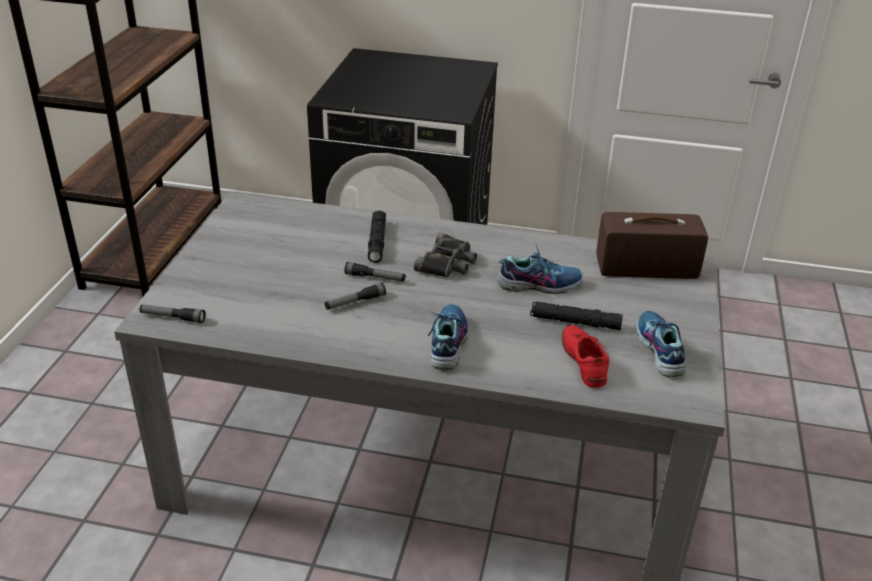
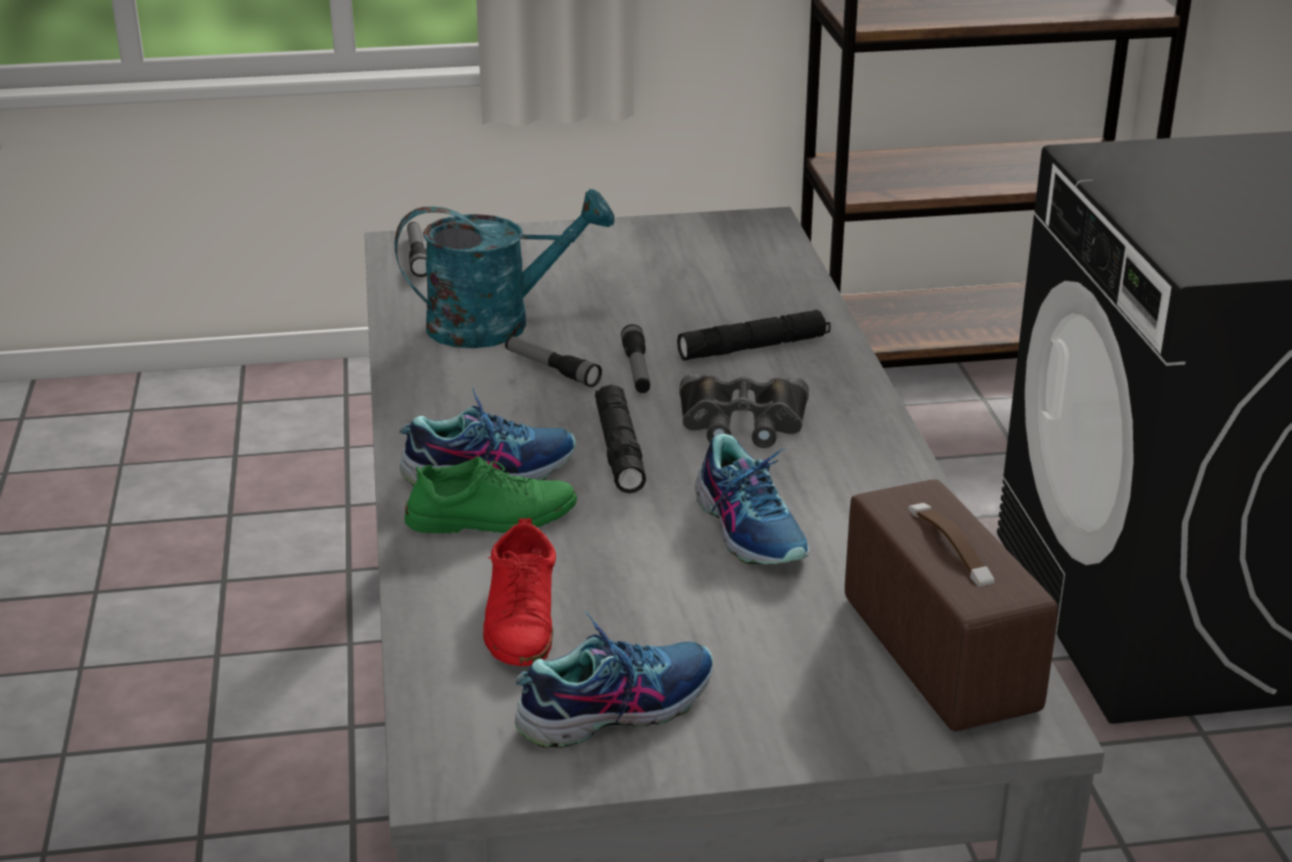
camera: 70 degrees right, 5 degrees down
black flashlight [530,301,623,330] -> black flashlight moved to [595,385,646,493]
red shoe [562,325,609,387] -> red shoe turned 120 degrees clockwise [483,518,556,666]
none -> turquoise watering can [395,189,614,348]
none -> green shoe [405,456,577,533]

